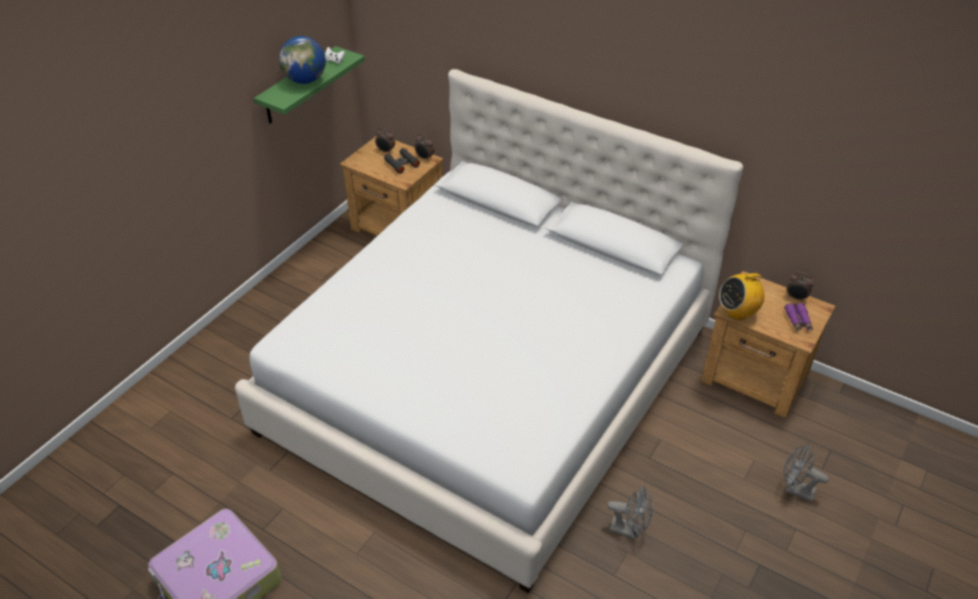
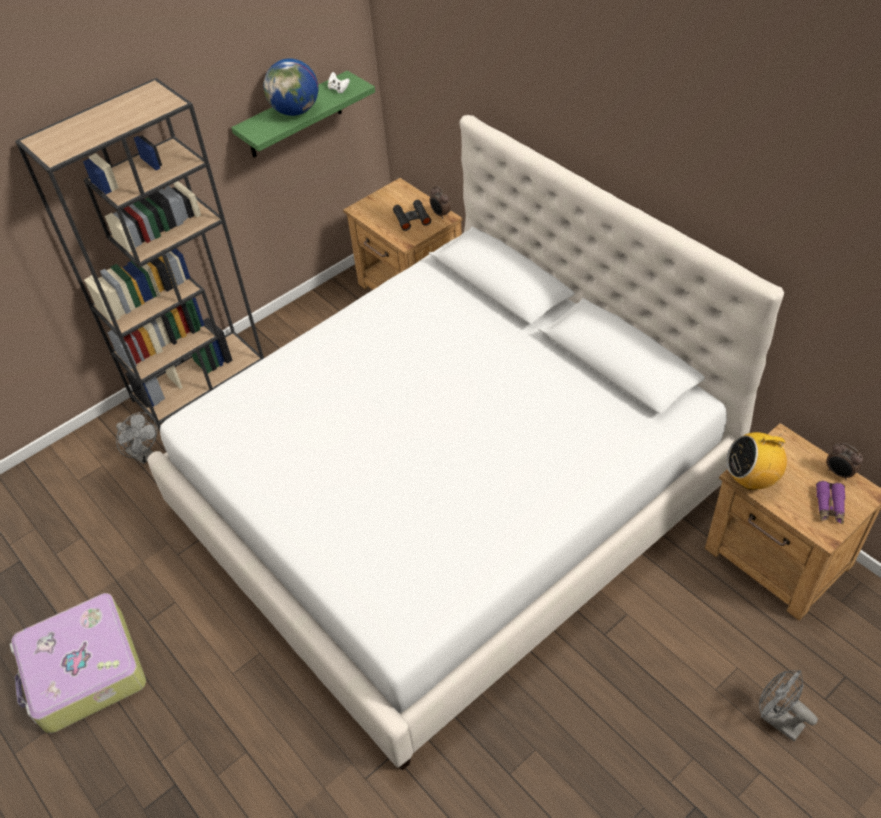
camera: 20 degrees right, 5 degrees up
alarm clock [375,128,395,154] -> none
grey fan [607,486,653,540] -> grey fan moved to [116,412,157,464]
none -> bookcase [15,78,264,431]

